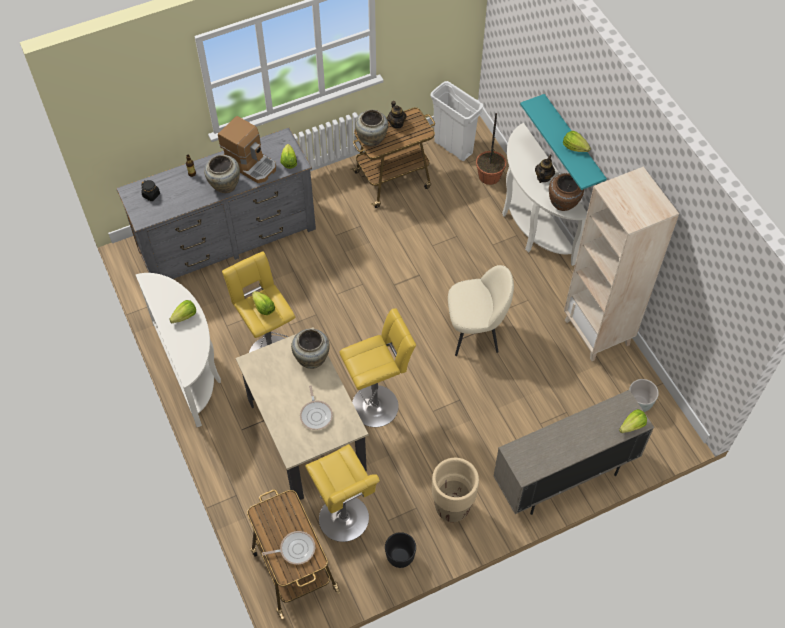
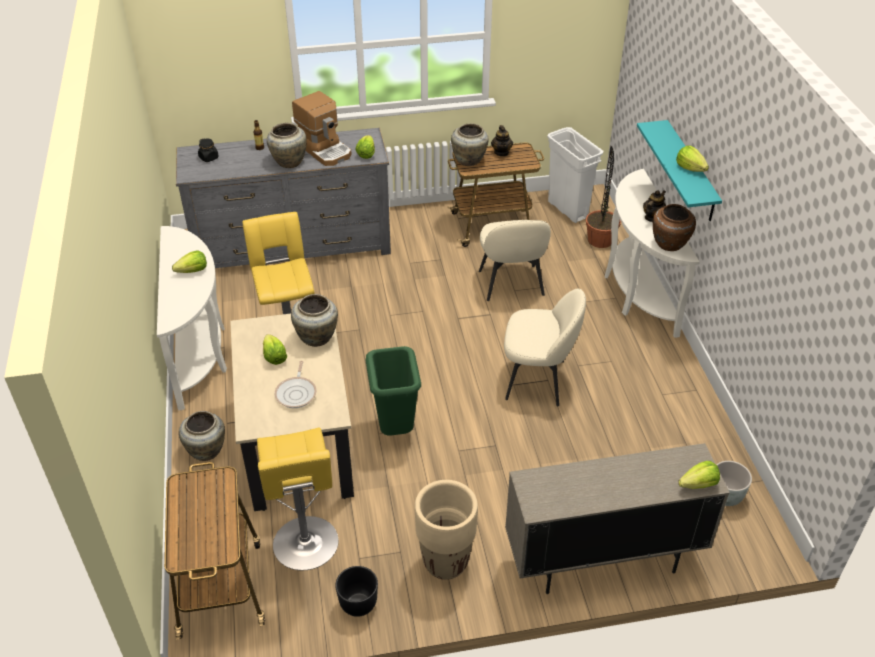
camera: 15 degrees right, 15 degrees down
lettuce [252,291,275,315] -> lettuce moved to [263,334,287,365]
frying pan [262,531,315,565] -> none
yellow stool [339,308,416,427] -> green trash can [366,346,421,435]
beige bookcase [564,167,679,361] -> none
none -> beige vase [179,411,225,461]
none -> beige chair [479,220,551,301]

